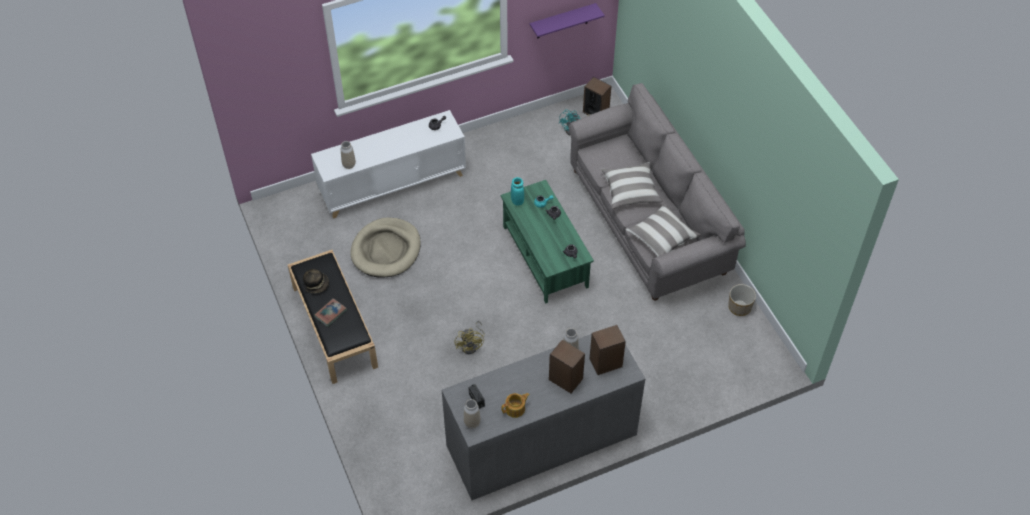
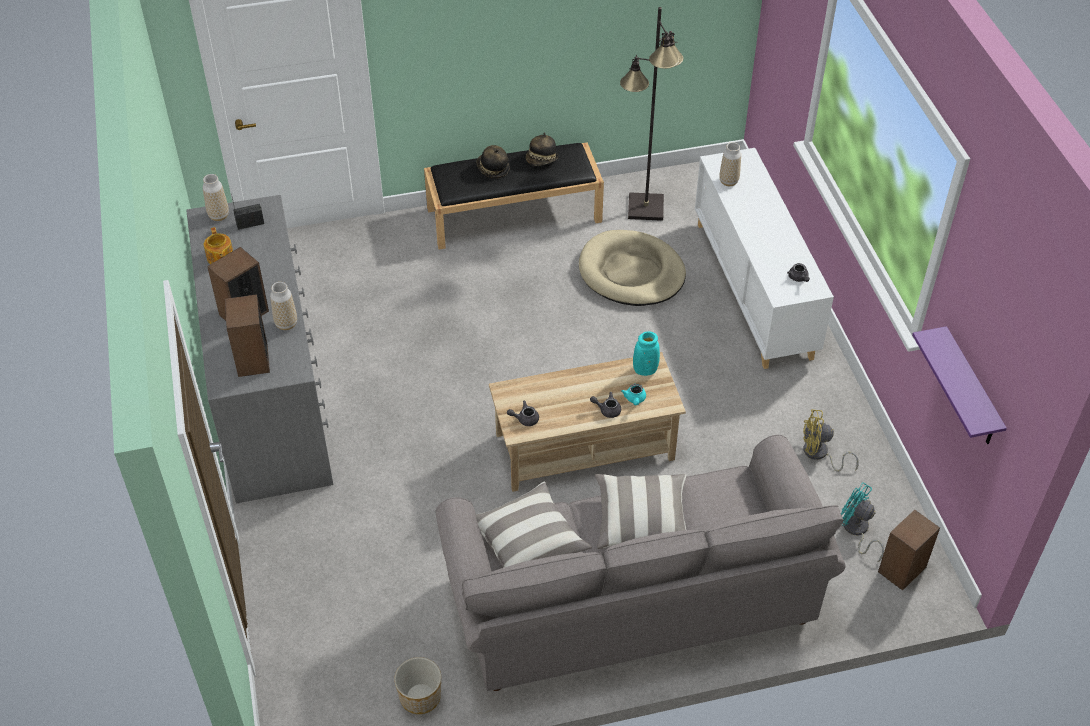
camera: 100 degrees right, 5 degrees down
book [314,298,347,327] -> hat [477,145,510,178]
yellow fan [454,321,485,354] -> yellow fan moved to [803,409,859,472]
green coffee table [500,180,594,303] -> beige coffee table [489,352,686,492]
none -> black floor lamp [620,7,683,221]

